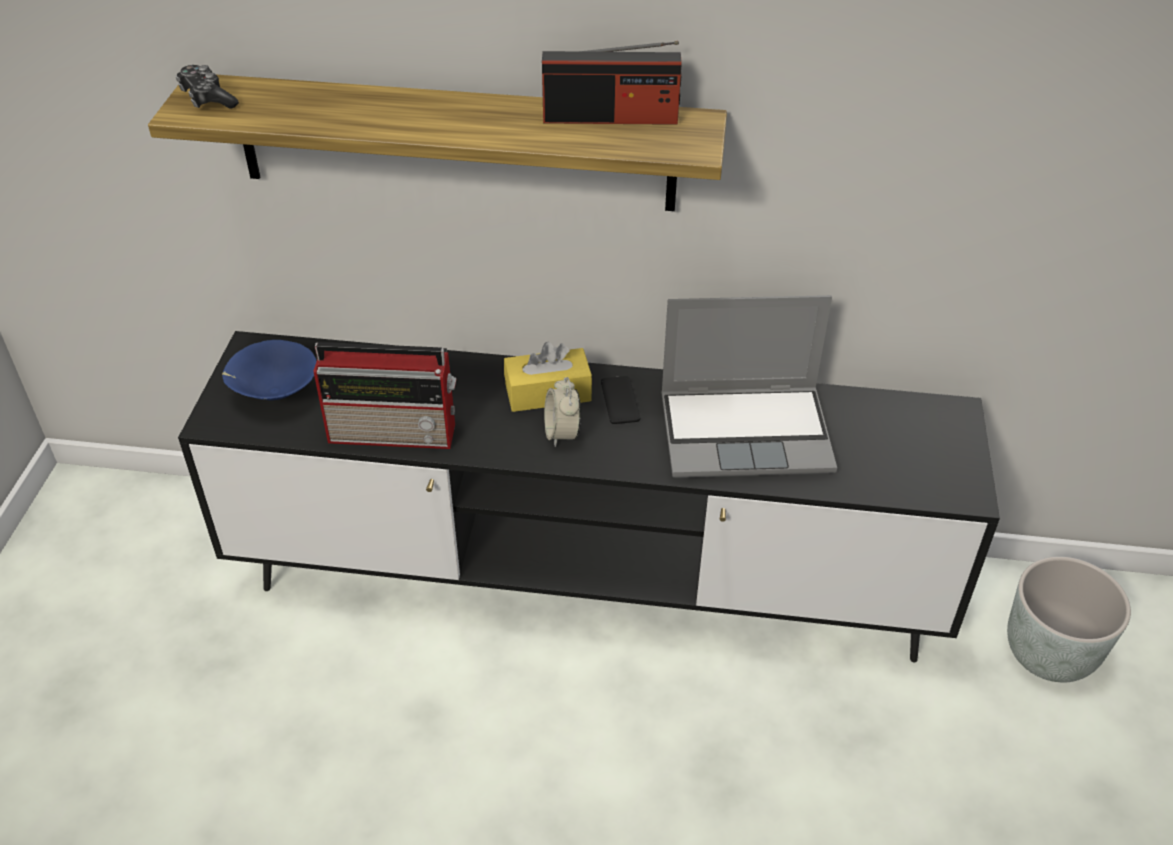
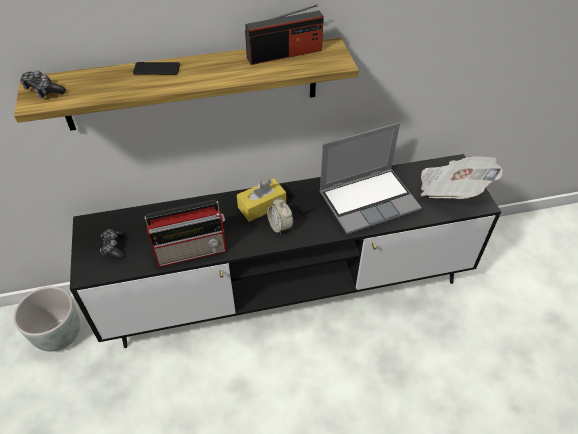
camera: 20 degrees left, 5 degrees up
blue bowl [222,340,317,400] -> game controller [100,229,125,259]
grey planter [1007,557,1131,683] -> grey planter moved to [13,286,80,351]
none -> phone [133,62,180,75]
none -> newspaper [420,156,503,199]

